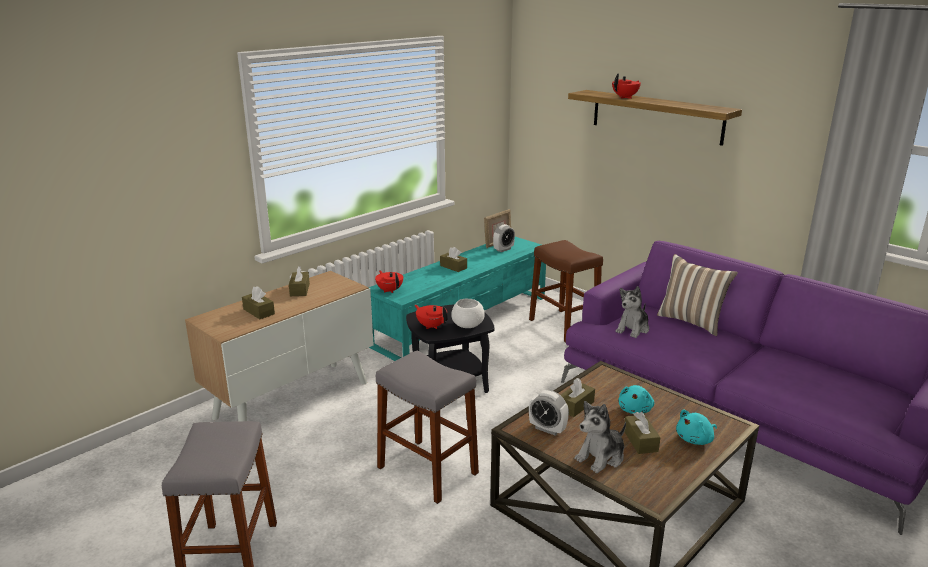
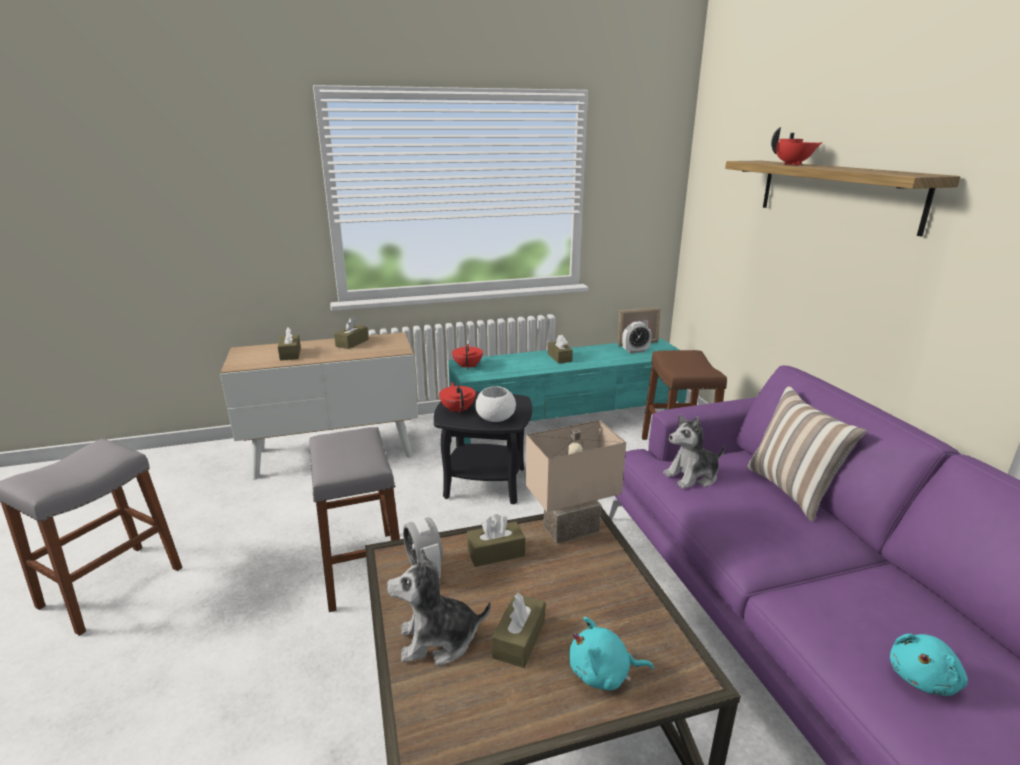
camera: 30 degrees right, 0 degrees up
turquoise plush toy [619,385,654,414] -> turquoise plush toy moved to [890,634,968,696]
none -> beige table lamp [526,420,626,544]

